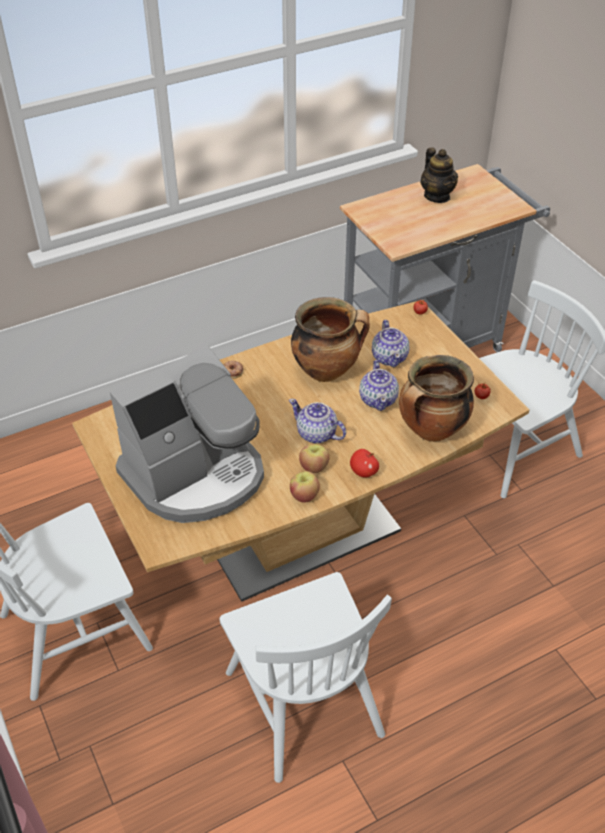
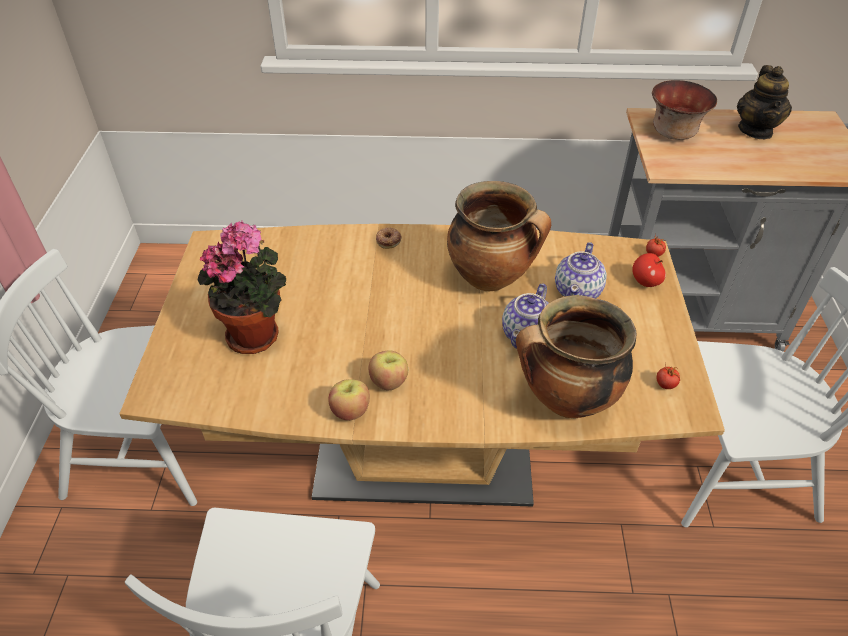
camera: 30 degrees right, 0 degrees up
coffee machine [110,346,264,523] -> potted plant [198,220,286,354]
teapot [289,399,346,444] -> none
apple [350,449,379,478] -> apple moved to [632,253,666,287]
none -> bowl [652,80,717,140]

